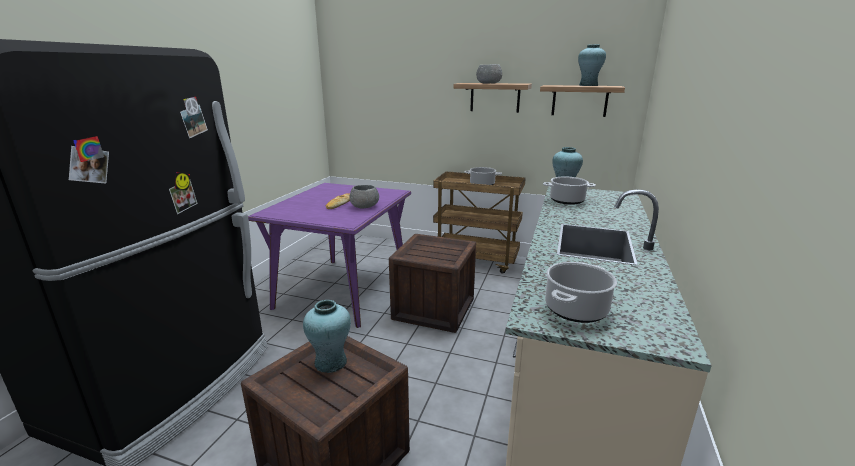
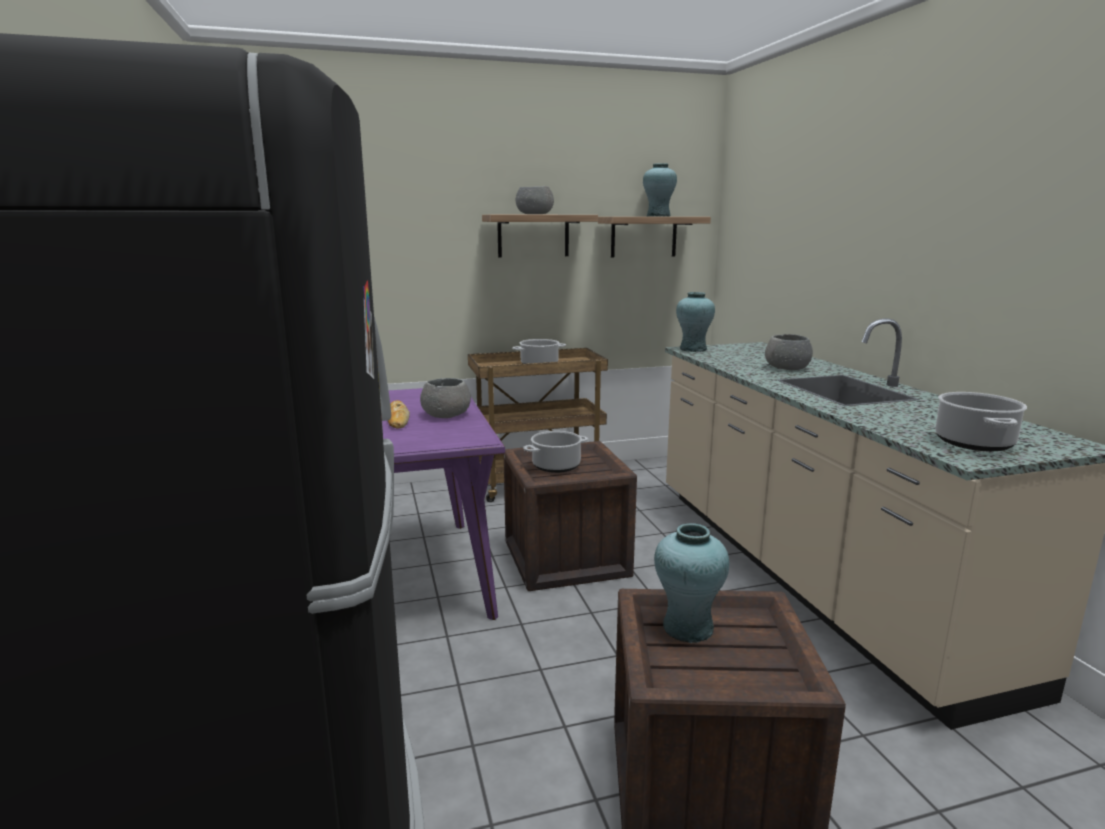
camera: 35 degrees left, 5 degrees down
cooking pot [543,177,596,205] -> cooking pot moved to [523,431,588,473]
none -> grey bowl [765,334,813,370]

